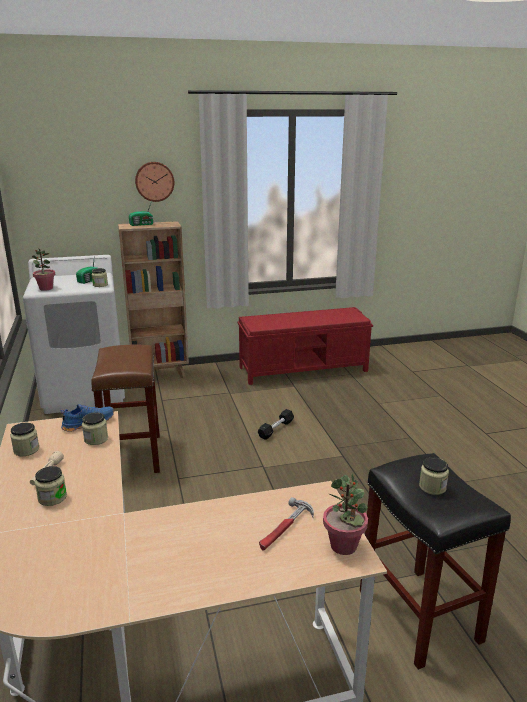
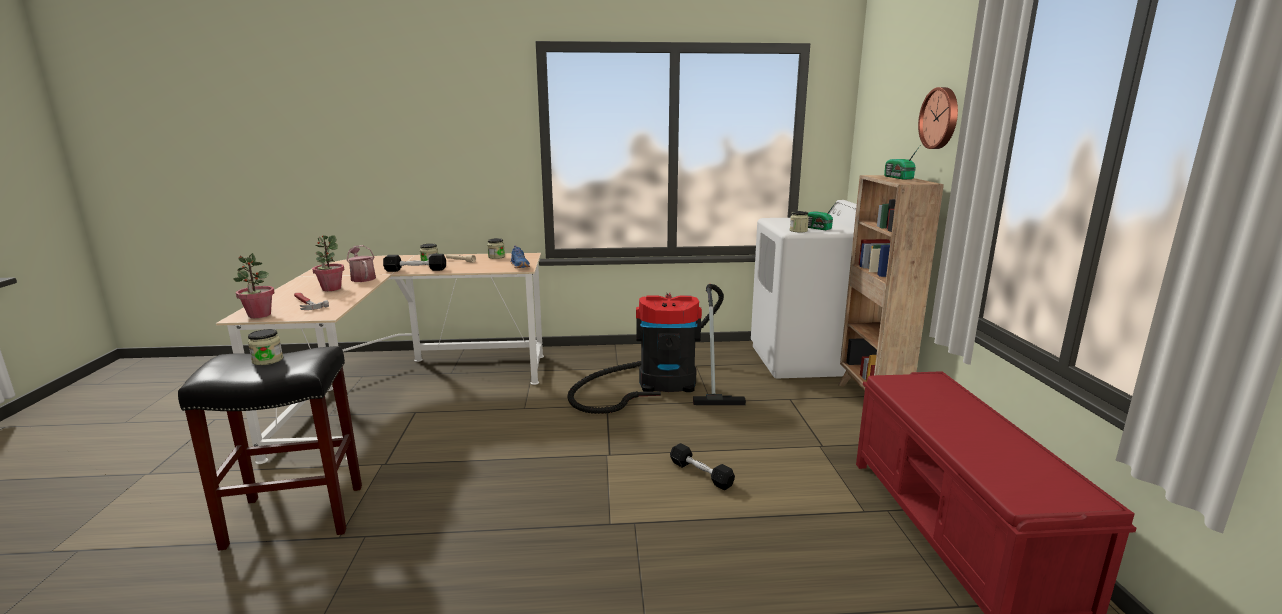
camera: 100 degrees right, 5 degrees down
potted plant [32,248,55,291] -> potted plant moved to [312,235,345,291]
jar [82,412,108,445] -> none
brown stool [91,344,160,473] -> vacuum cleaner [568,284,746,414]
none -> watering can [347,245,376,282]
none -> black dumbbell [383,254,446,272]

